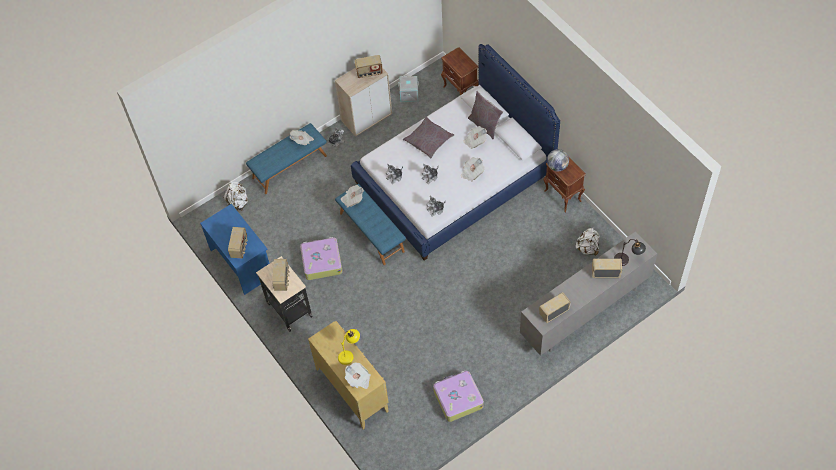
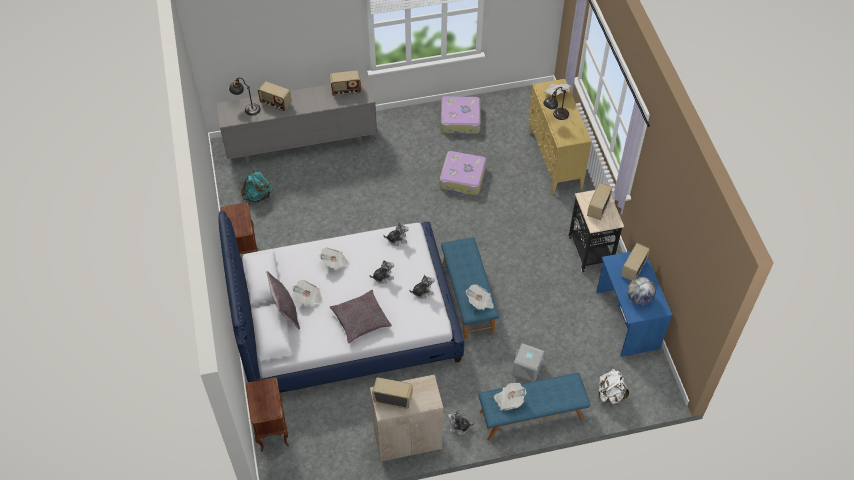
camera: 160 degrees left, 5 degrees down
suitcase [300,237,343,280] -> suitcase moved to [440,151,486,195]
yellow table lamp [338,329,360,365] -> grey table lamp [543,87,569,120]
grey storage box [398,76,419,102] -> grey storage box moved to [512,343,545,382]
globe [547,149,569,171] -> globe moved to [627,277,656,305]
white backpack [576,228,600,255] -> turquoise backpack [241,170,273,202]

